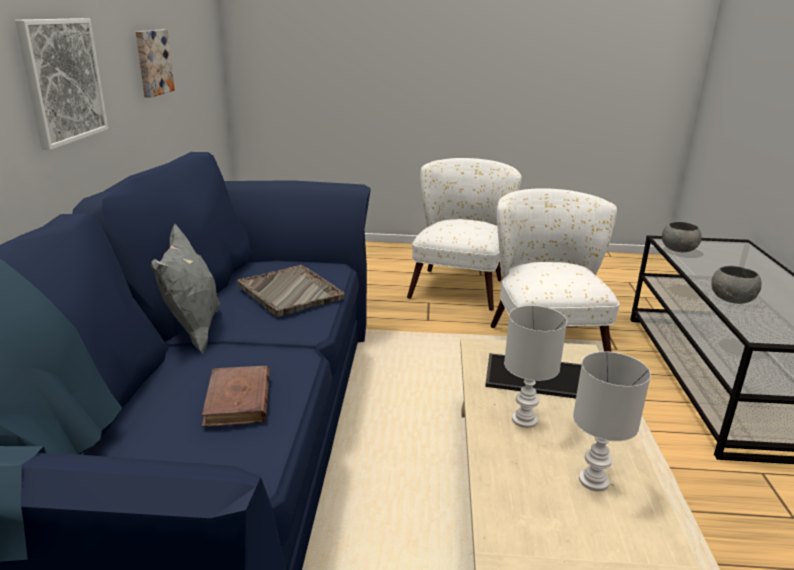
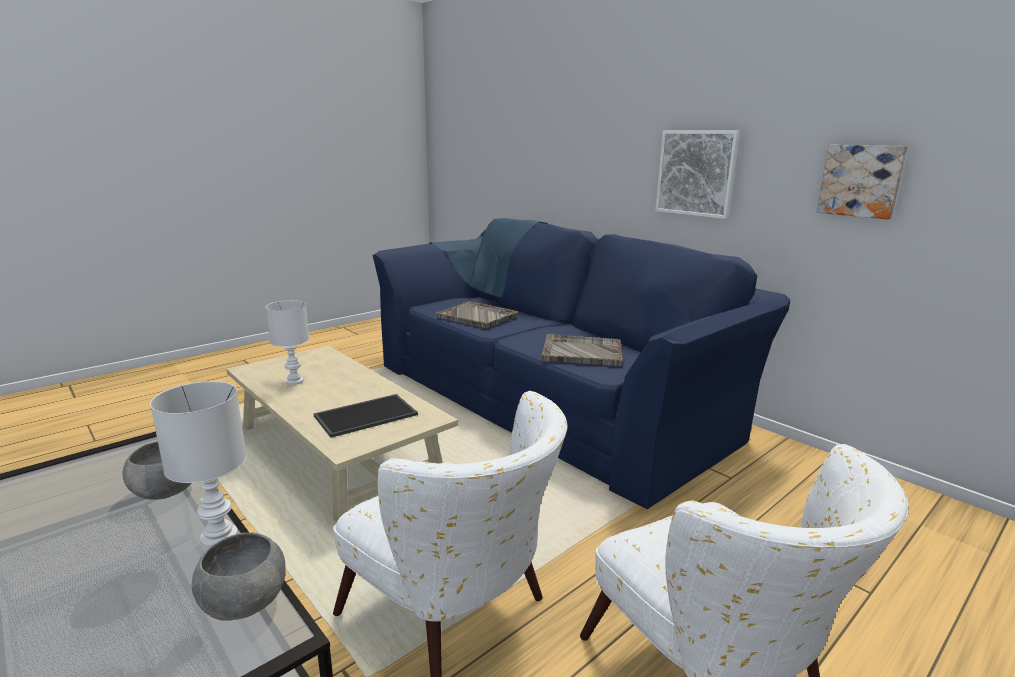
camera: 135 degrees right, 5 degrees down
grey pillow [151,224,221,353] -> none
brown book [202,366,270,427] -> grey tray [435,301,518,329]
white table lamp [504,305,567,428] -> white table lamp moved to [150,381,247,548]

